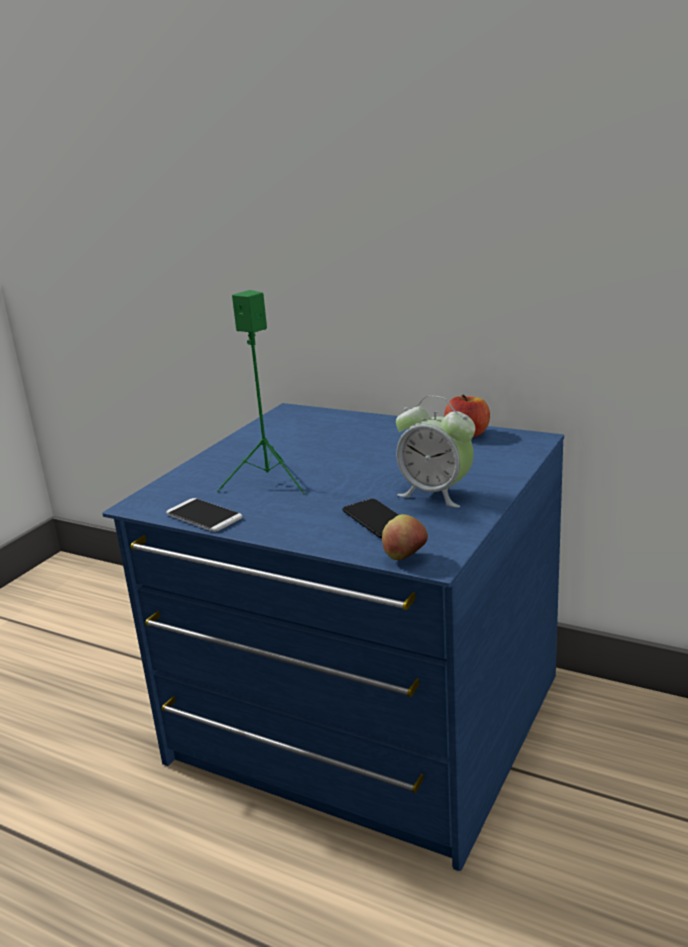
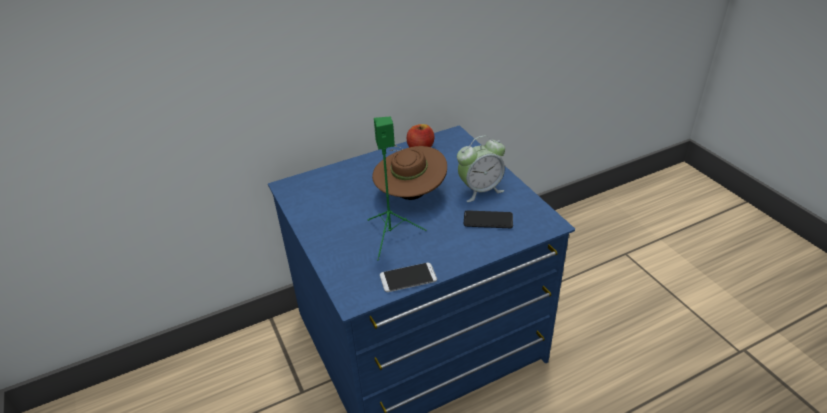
camera: 55 degrees left, 15 degrees up
apple [382,514,428,560] -> none
none -> brown hat [372,145,447,200]

